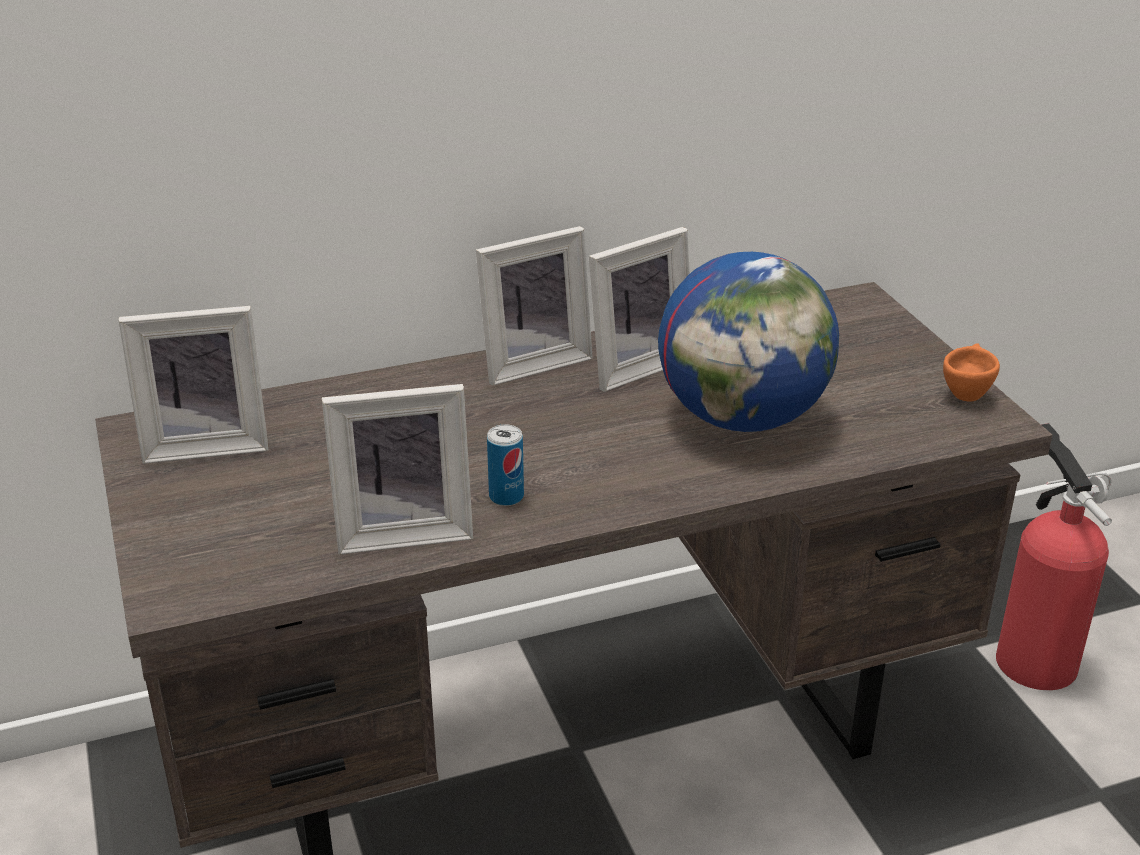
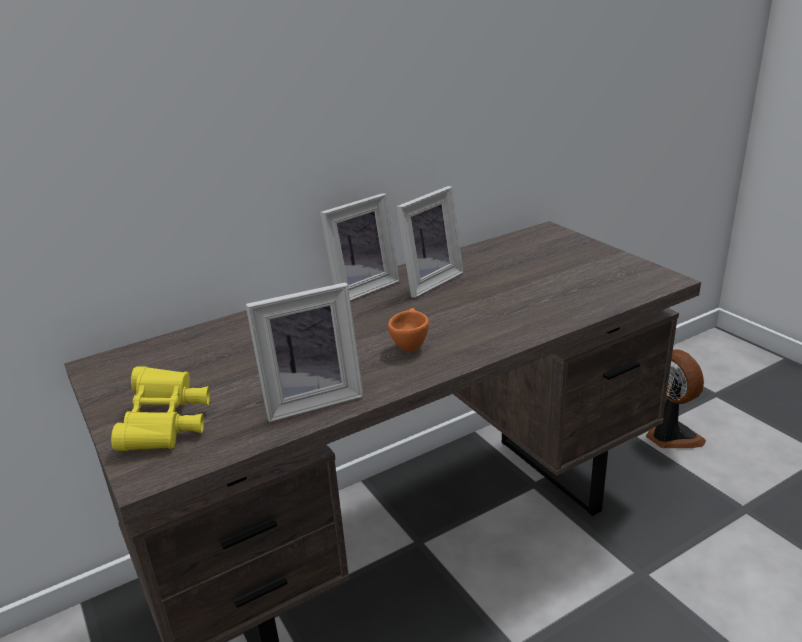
camera: 10 degrees left, 5 degrees down
picture frame [118,306,269,464] -> none
can [487,424,524,506] -> none
globe [658,252,839,432] -> none
orange cup [943,343,1000,402] -> orange cup moved to [388,308,429,352]
fire extinguisher [996,423,1112,690] -> fan [646,350,706,448]
none -> yellow binoculars [111,366,210,451]

